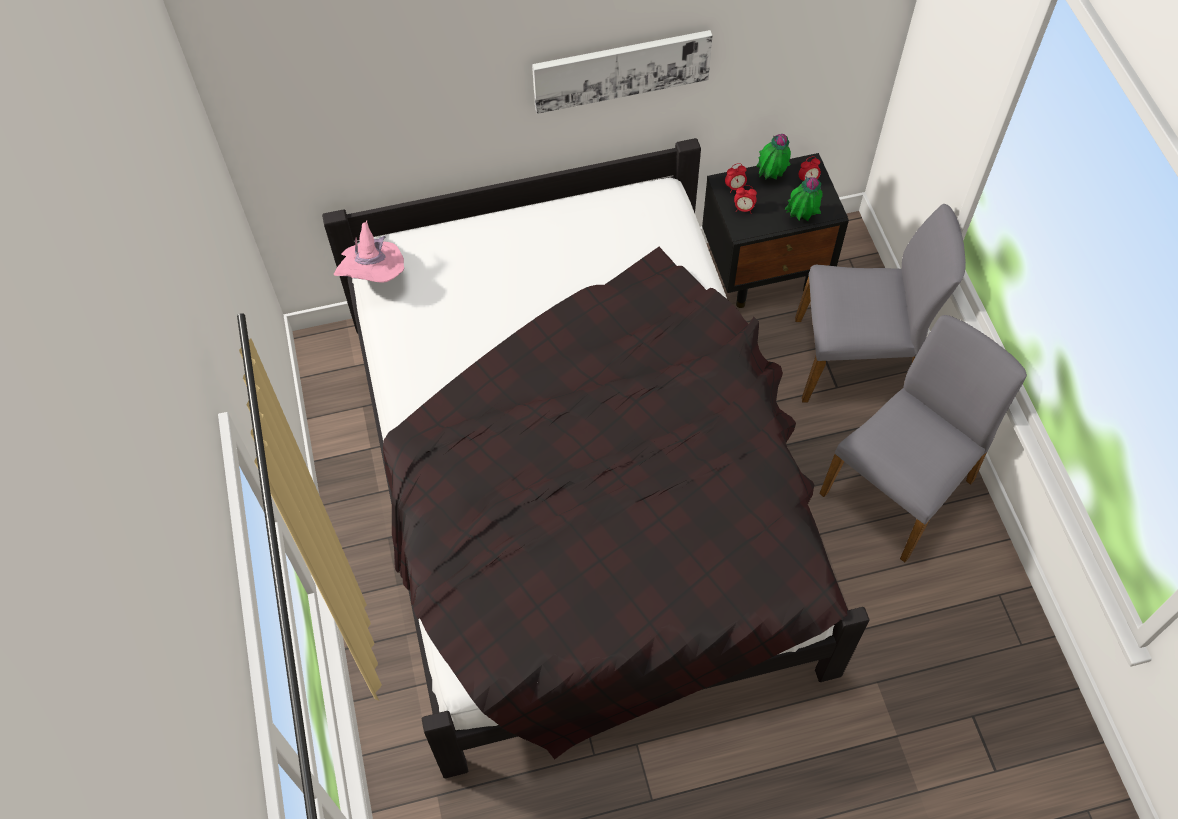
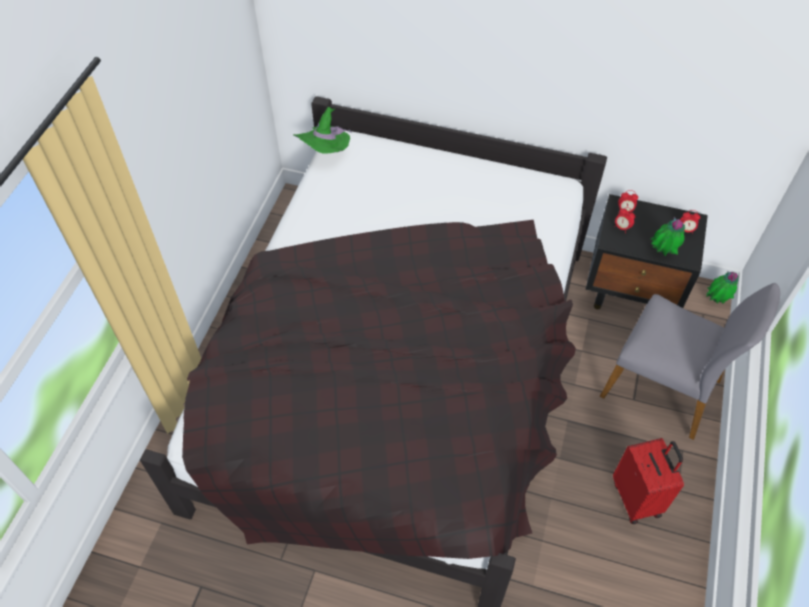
camera: 30 degrees right, 5 degrees down
pink hat [334,220,404,282] -> green hat [293,107,352,154]
picture [532,30,713,114] -> none
potted plant [756,134,791,180] -> potted plant moved to [706,271,739,304]
grey chair [819,315,1027,563] -> red suitcase [613,438,684,524]

